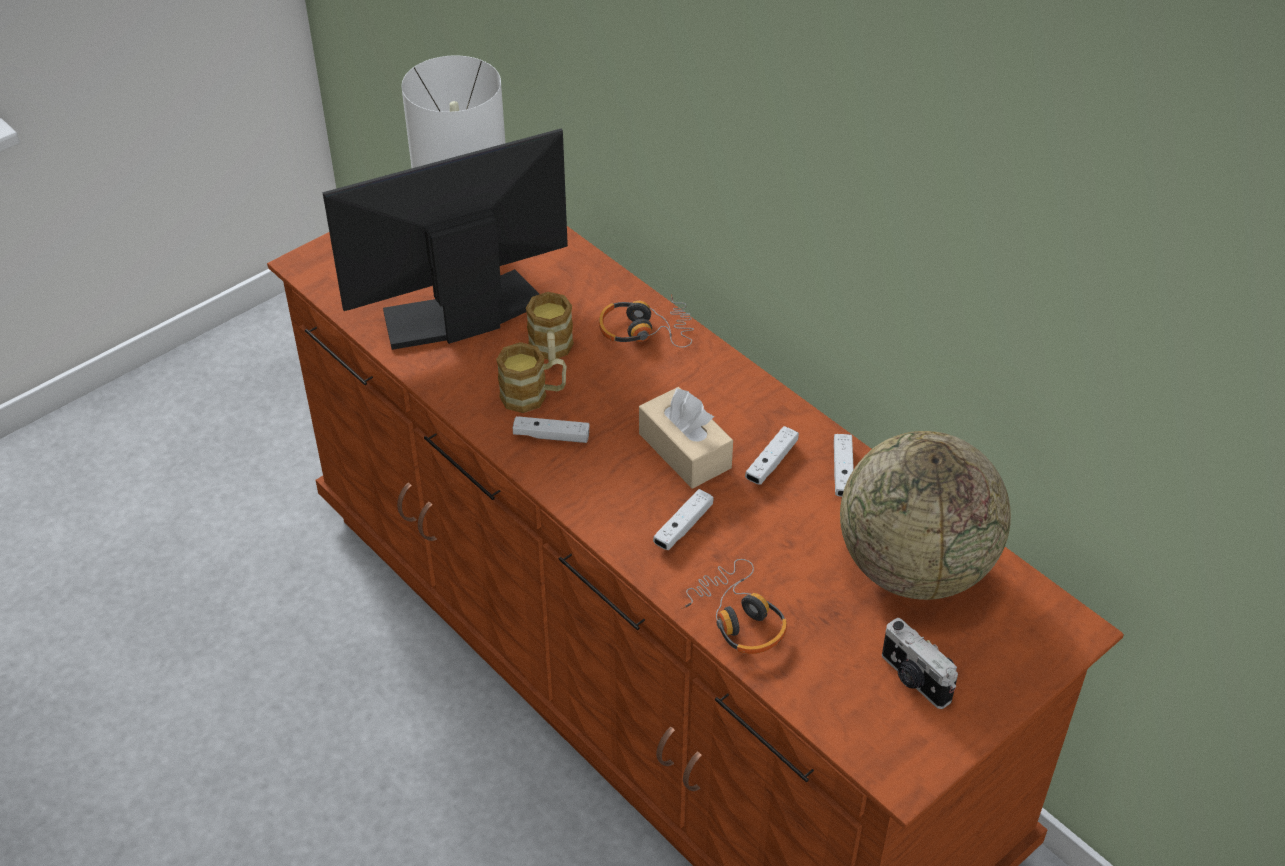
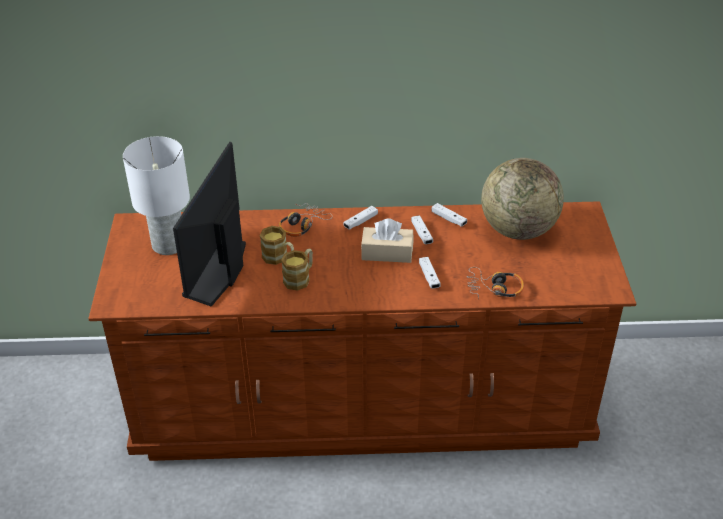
camera: 50 degrees left, 5 degrees down
white game controller [513,416,589,443] -> white game controller moved to [344,206,378,229]
camera [882,618,958,709] -> none

